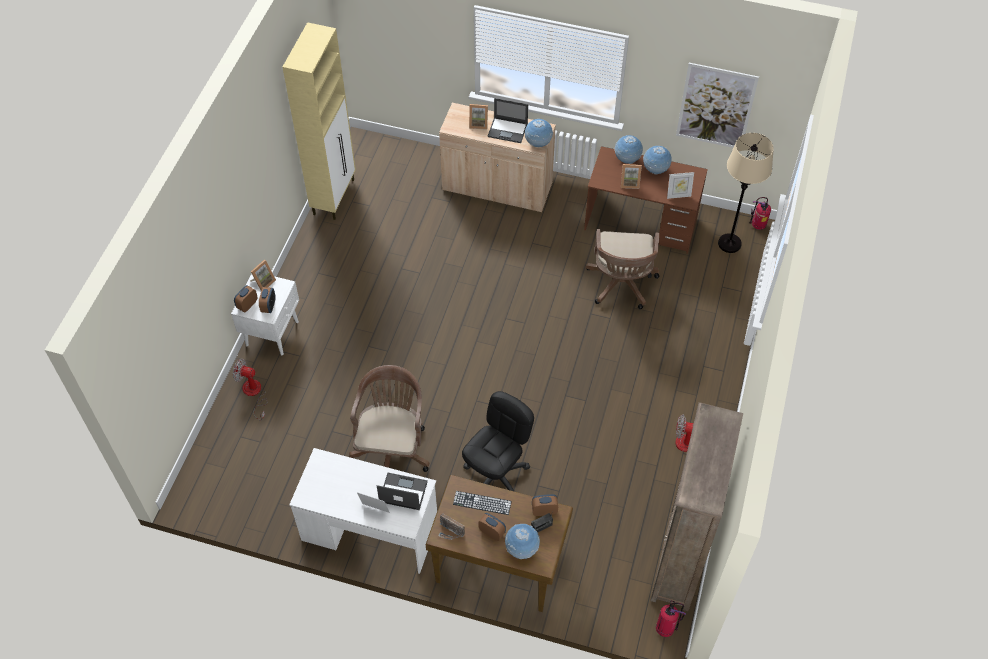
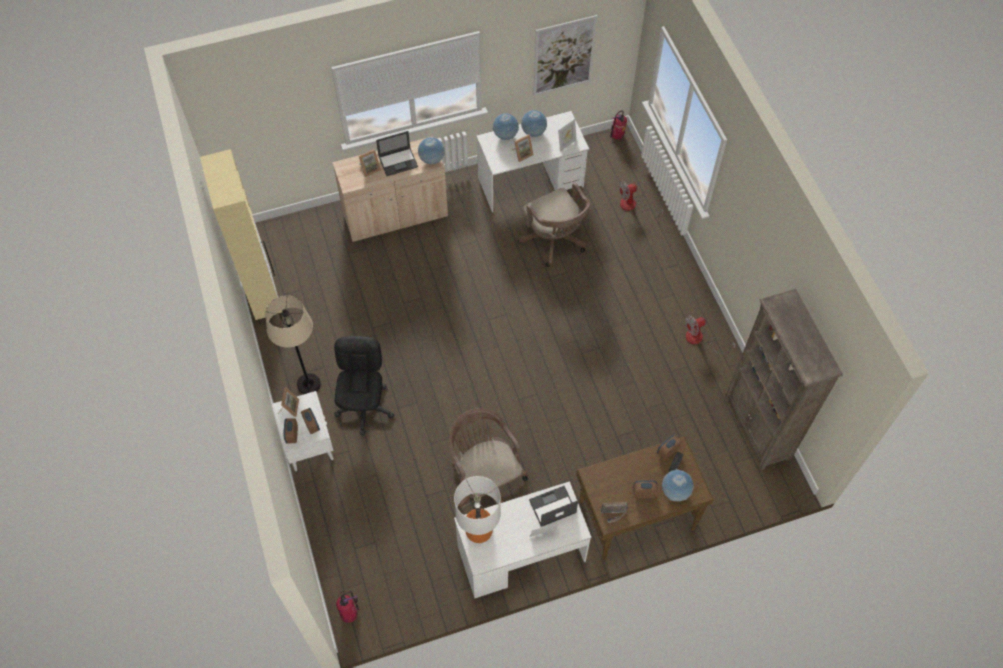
camera: 35 degrees left, 5 degrees up
fan [233,359,267,421] -> fan moved to [619,181,664,221]
keyboard [453,491,512,515] -> none
black office chair [462,391,534,492] -> black office chair moved to [334,336,394,435]
brown desk [584,146,708,254] -> white desk [476,111,589,212]
fire extinguisher [656,601,686,637] -> fire extinguisher moved to [336,591,359,623]
beige floor lamp [718,133,774,253] -> beige floor lamp moved to [265,295,321,394]
none -> table lamp [454,476,501,543]

